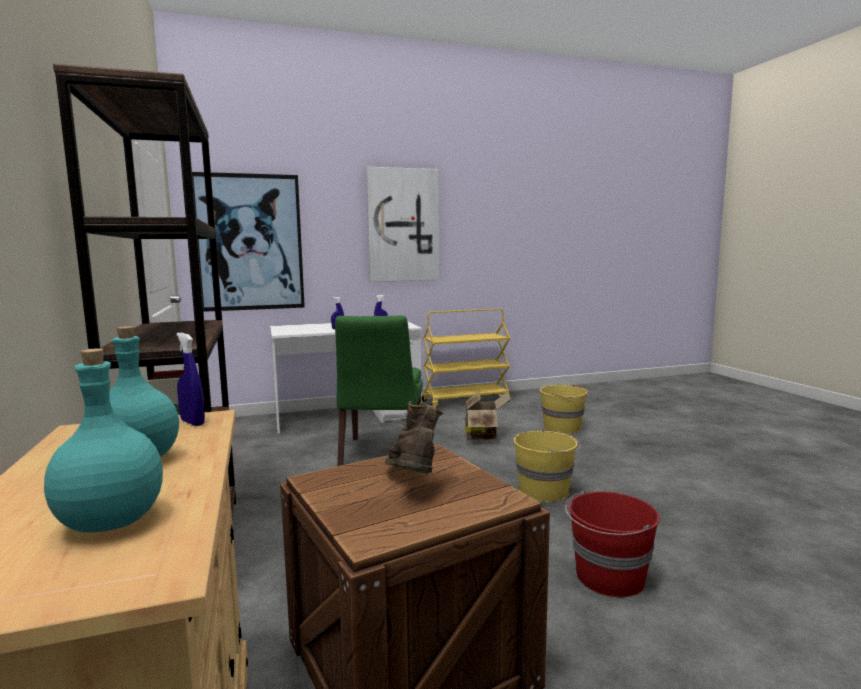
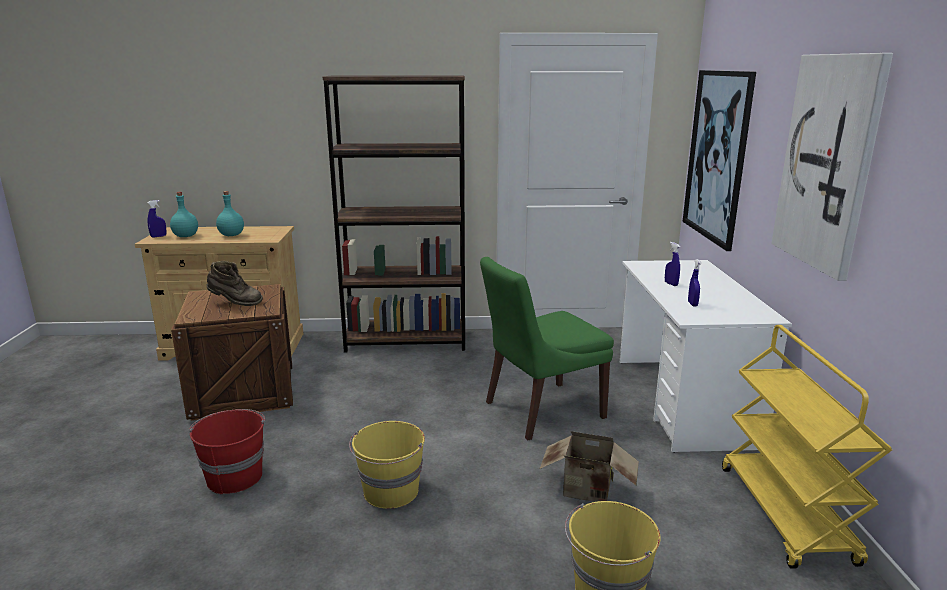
camera: 105 degrees right, 10 degrees up
blue spray bottle [176,333,205,426] -> blue spray bottle moved to [148,200,167,238]
green chair [335,315,423,466] -> green chair turned 45 degrees counterclockwise [480,257,614,440]

